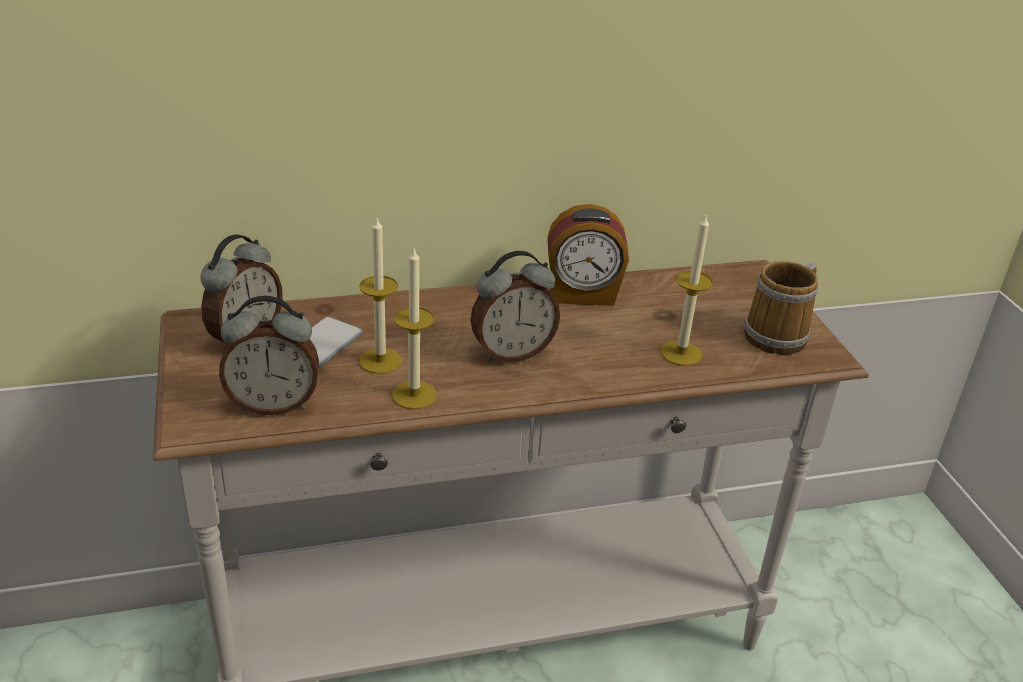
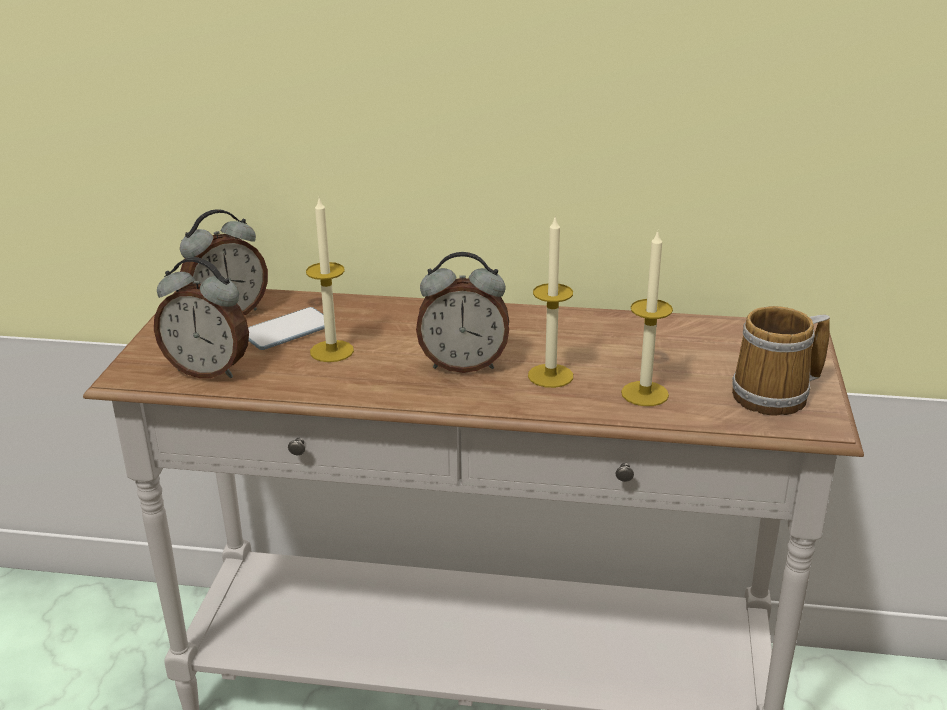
camera: 25 degrees right, 5 degrees down
candle [392,248,437,409] -> candle moved to [528,215,573,388]
alarm clock [547,204,629,306] -> none

